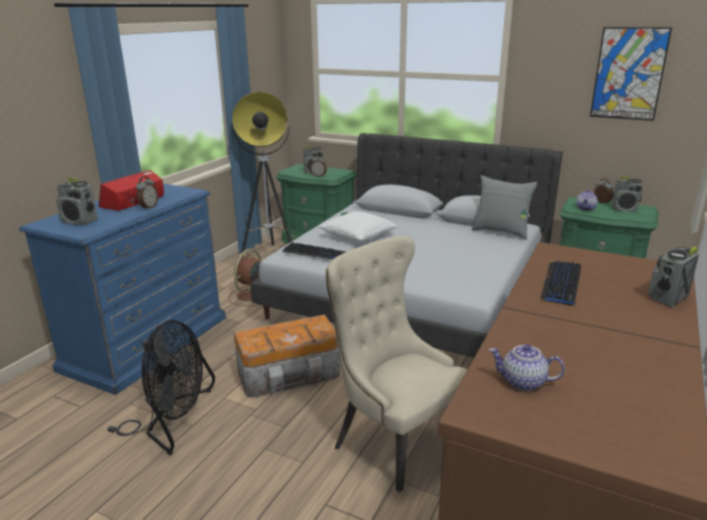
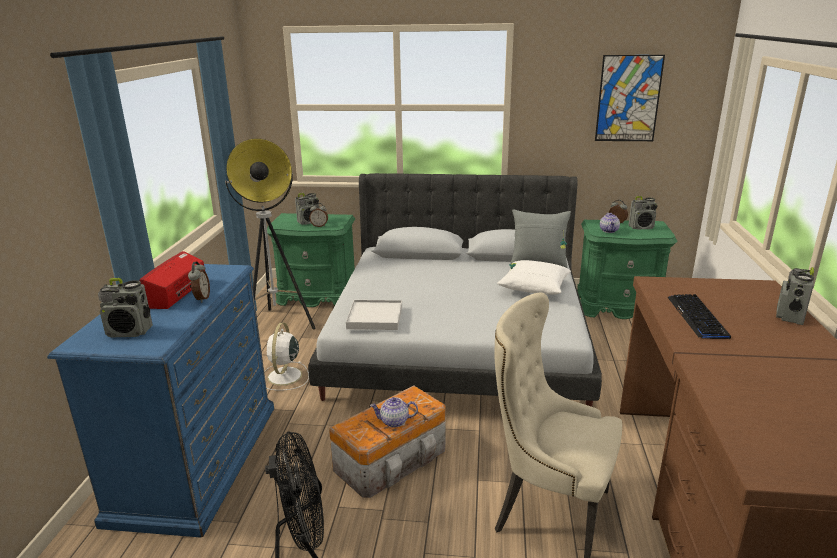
camera: 20 degrees left, 0 degrees up
brown fan [228,249,261,306] -> white fan [264,322,309,391]
keyboard [282,242,346,260] -> white tray [346,300,402,330]
white pillow [318,211,398,242] -> white pillow moved to [497,260,571,295]
teapot [489,344,565,391] -> teapot moved to [370,397,418,427]

